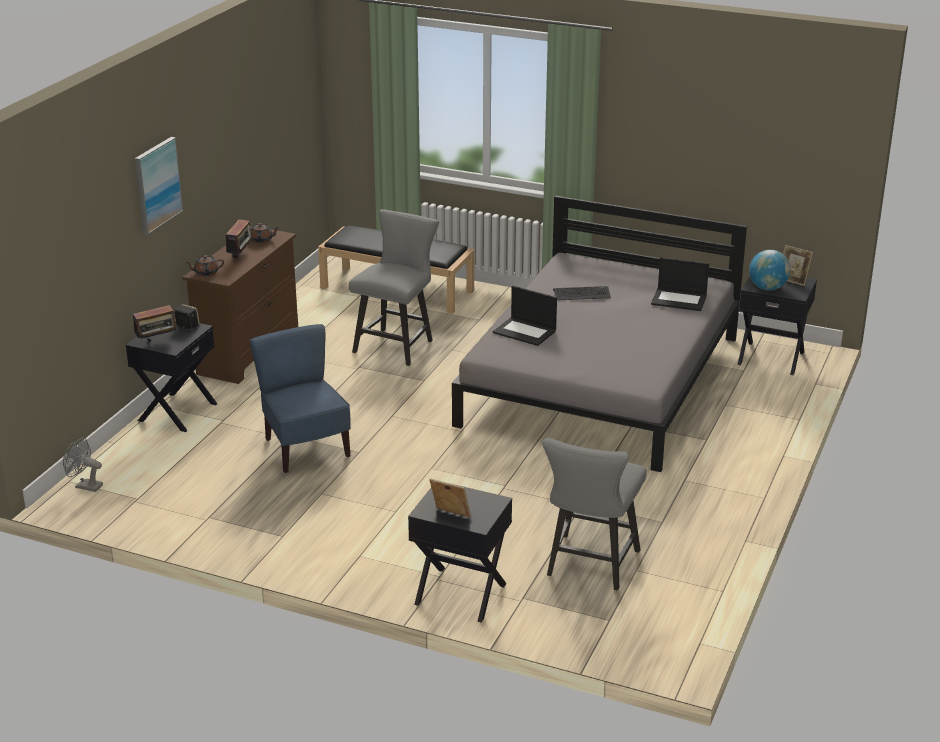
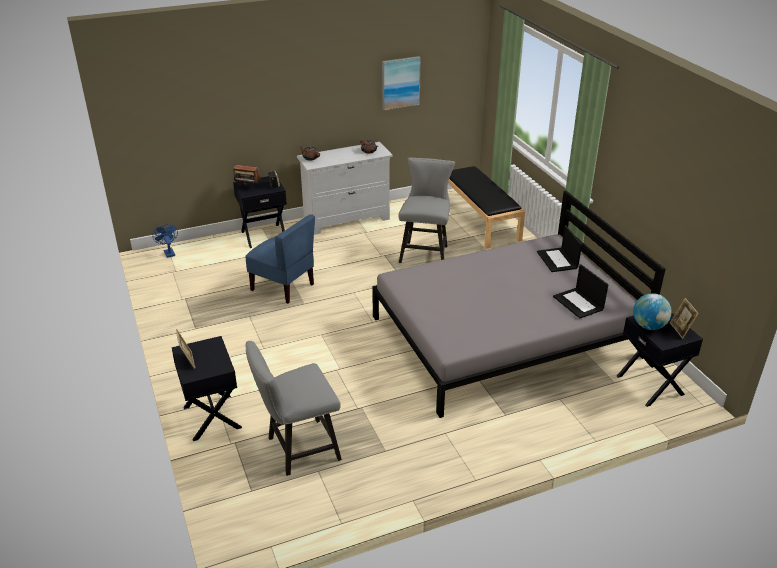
camera: 45 degrees right, 5 degrees up
grey fan [63,438,103,492] -> blue fan [152,224,178,258]
picture [135,137,183,235] -> picture moved to [382,56,421,111]
brown dresser [182,226,298,384] -> white dresser [297,142,393,235]
radio [226,219,252,260] -> none
blue chair [250,324,351,473] -> blue chair turned 105 degrees clockwise [245,214,315,304]
grey chair [349,209,439,366] -> grey chair turned 60 degrees counterclockwise [399,158,455,263]
laptop [493,286,557,346] -> laptop moved to [537,225,582,272]
keyboard [553,286,611,300] -> none

